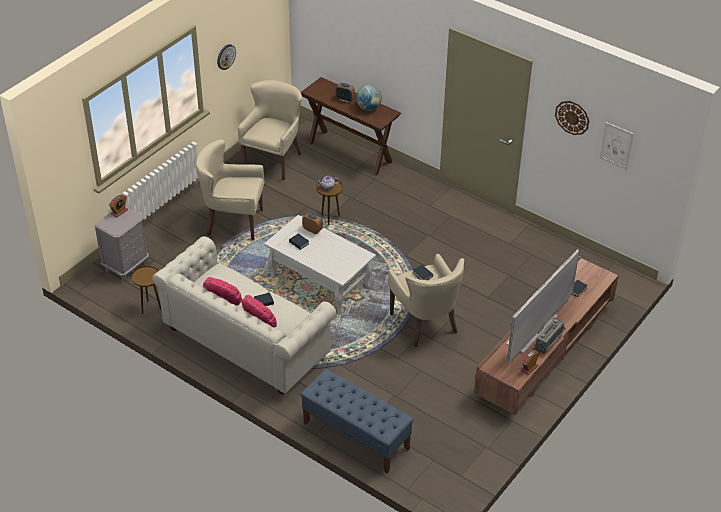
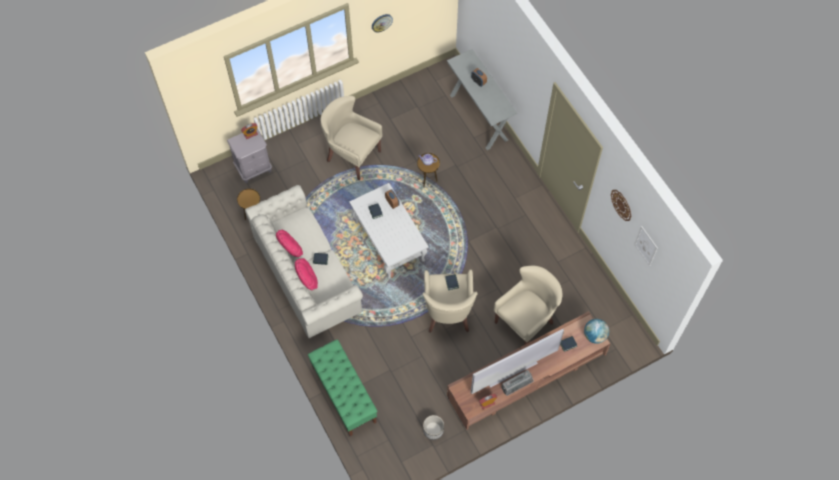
camera: 25 degrees right, 20 degrees up
beige armchair [238,80,302,180] -> beige armchair moved to [494,266,562,345]
brown console table [300,77,401,176] -> grey console table [447,49,518,150]
blue bench [300,369,414,474] -> green bench [308,339,378,436]
globe [356,85,382,111] -> globe moved to [584,319,609,344]
none -> planter [423,415,444,440]

